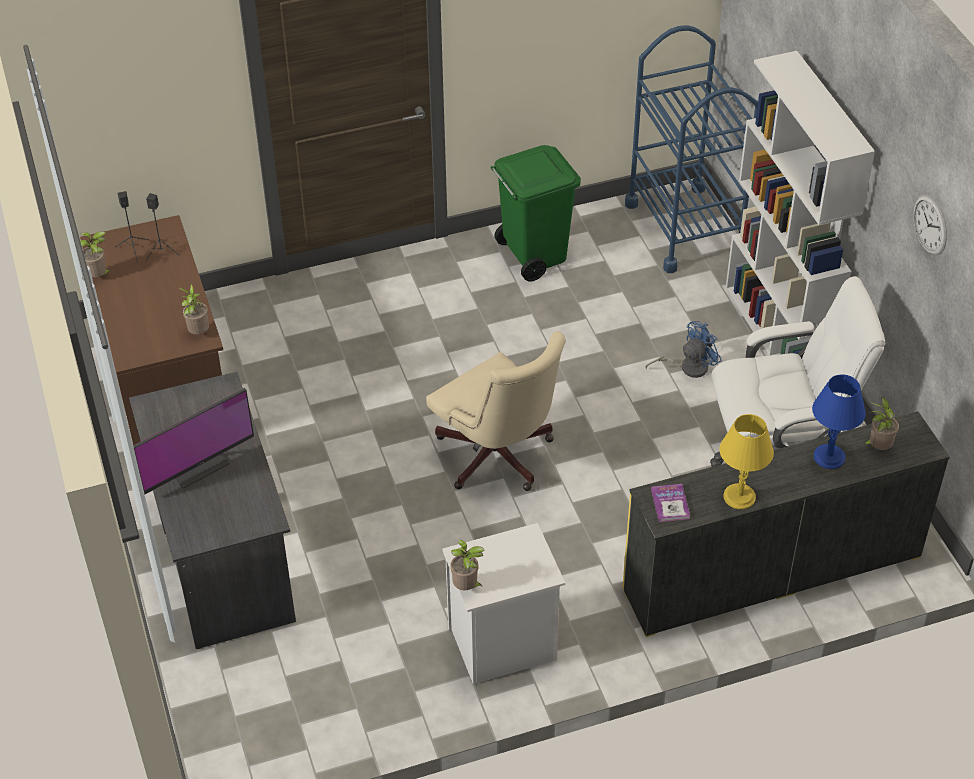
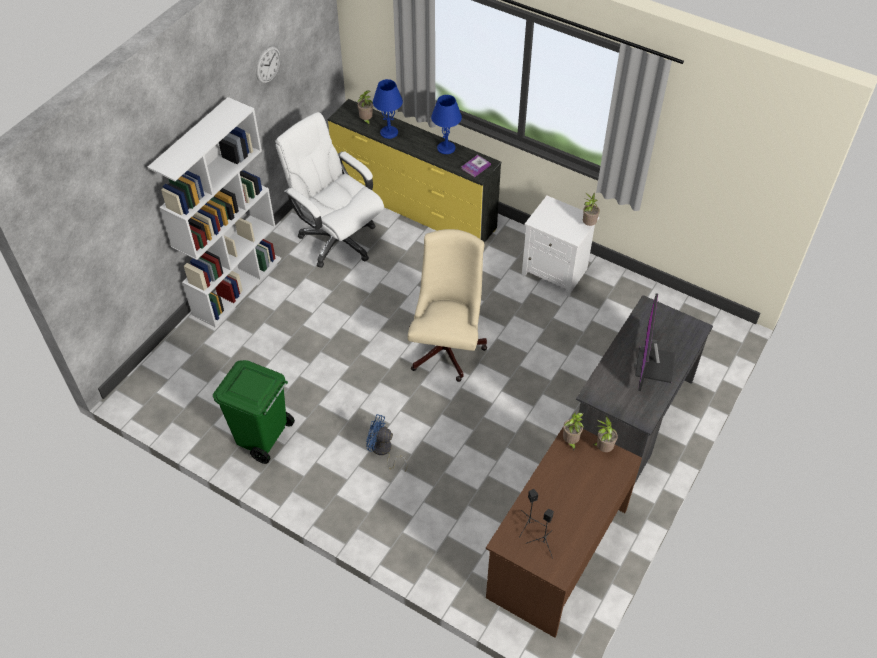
camera: 130 degrees left, 5 degrees up
potted plant [80,231,113,277] -> potted plant moved to [593,416,618,452]
monitor [133,388,254,494] -> monitor turned 90 degrees counterclockwise [635,293,675,391]
blue cart [625,25,758,273] -> none
blue fan [645,321,722,378] -> blue fan moved to [366,414,407,471]
yellow table lamp [720,414,774,509] -> blue table lamp [431,95,462,154]

